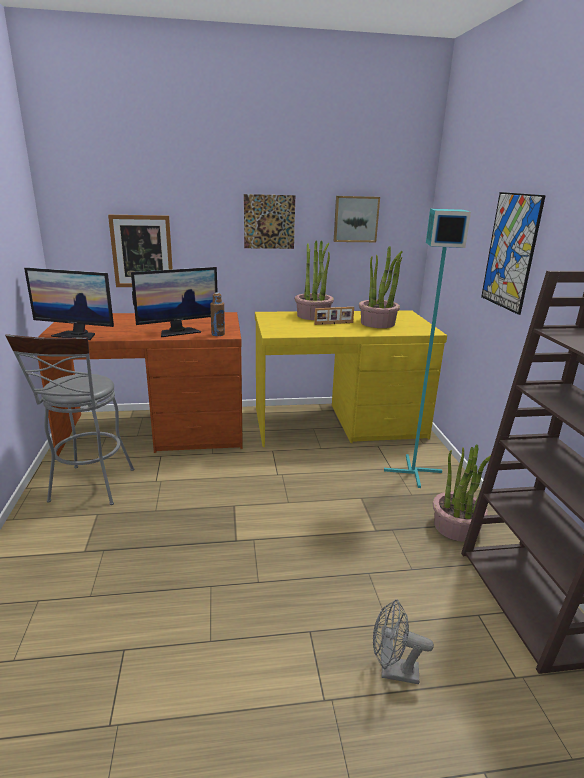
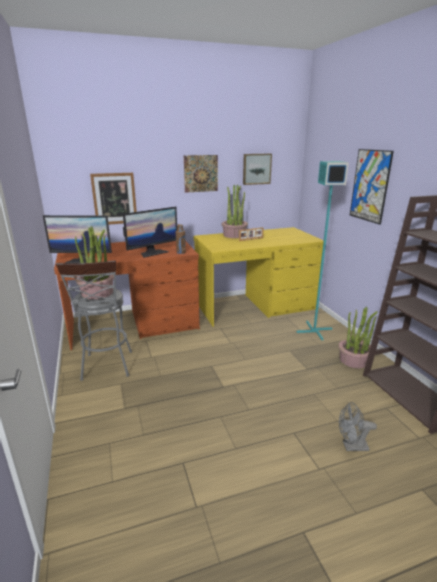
camera: 10 degrees left, 0 degrees up
potted plant [359,246,403,328] -> potted plant moved to [75,226,114,299]

